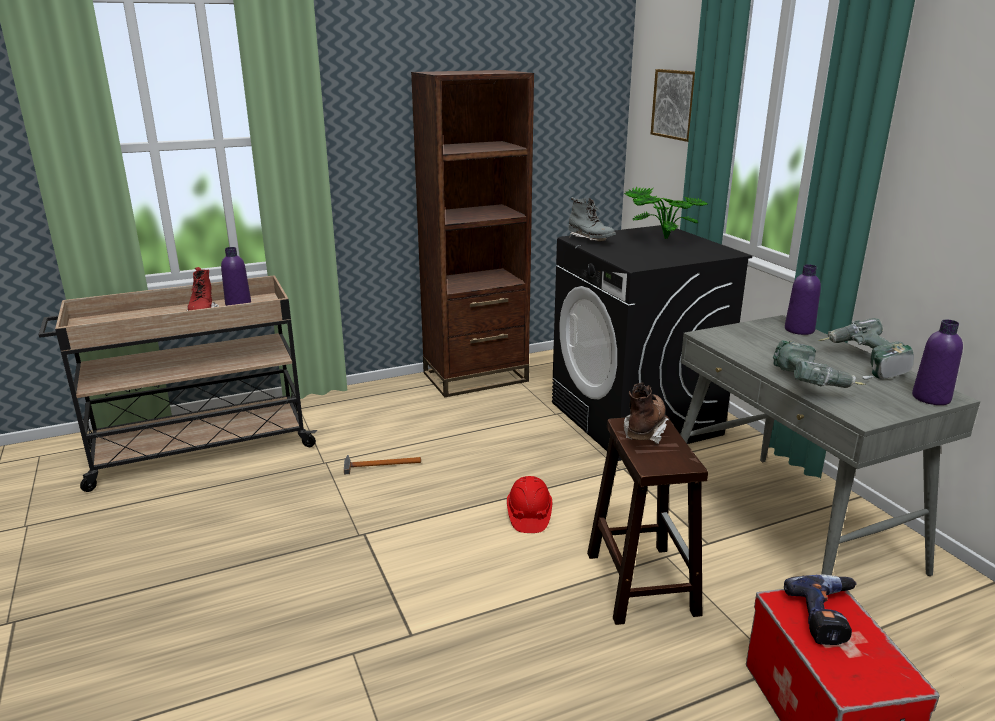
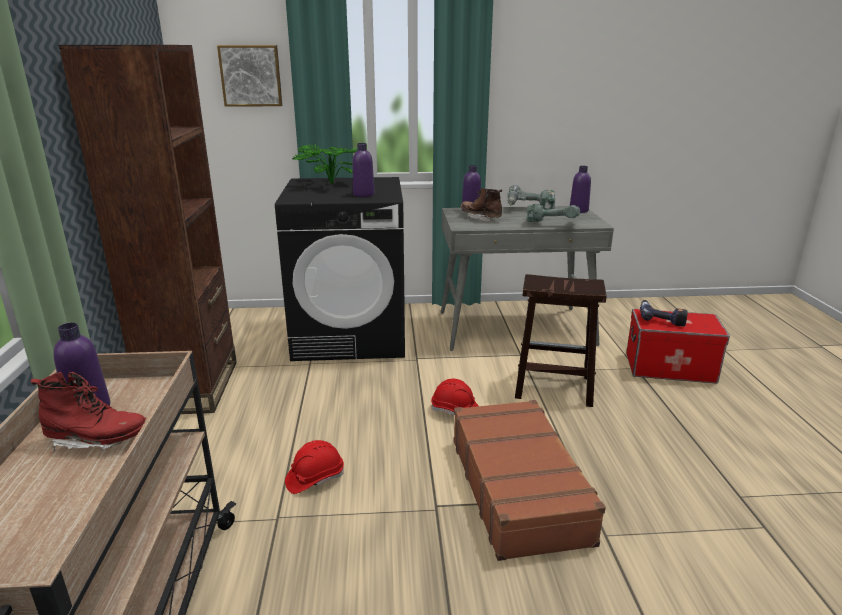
camera: 70 degrees left, 0 degrees up
hammer [344,455,421,474] -> red hard hat [285,440,344,494]
grey boot [568,197,616,242] -> none
brown boot [624,383,669,444] -> brown boot moved to [460,188,502,222]
none -> purple bottle [353,143,375,197]
none -> brown suitcase [454,400,606,561]

